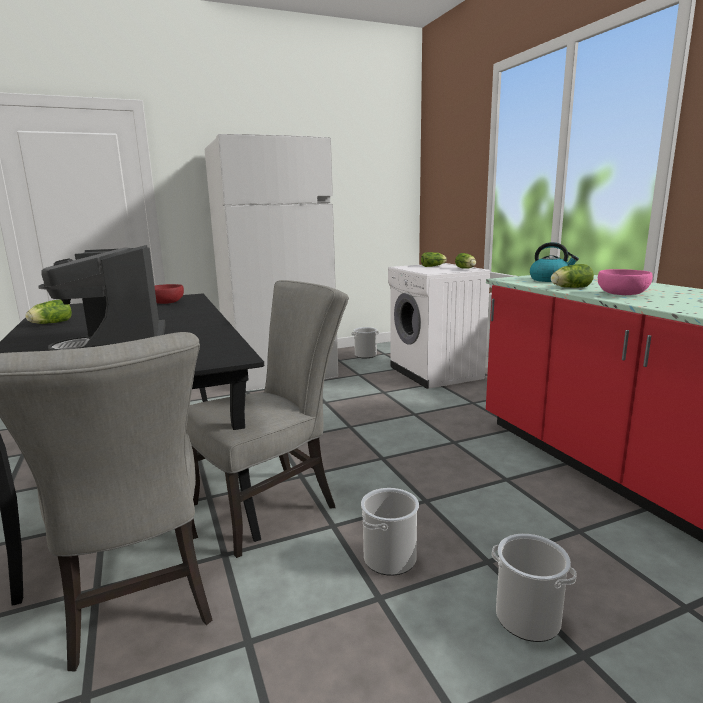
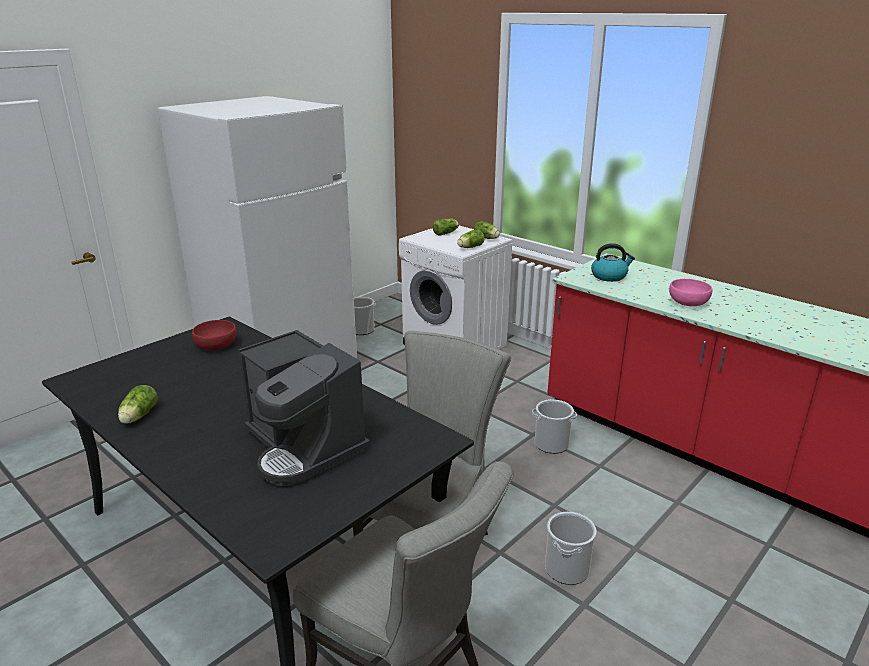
camera: 25 degrees left, 10 degrees up
bucket [492,534,577,642] -> bucket moved to [532,399,577,454]
lettuce [551,264,594,288] -> lettuce moved to [457,230,484,248]

